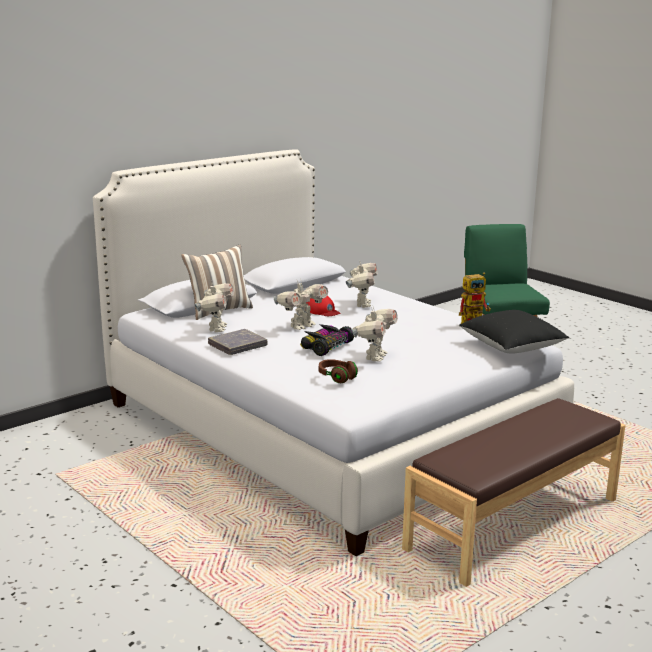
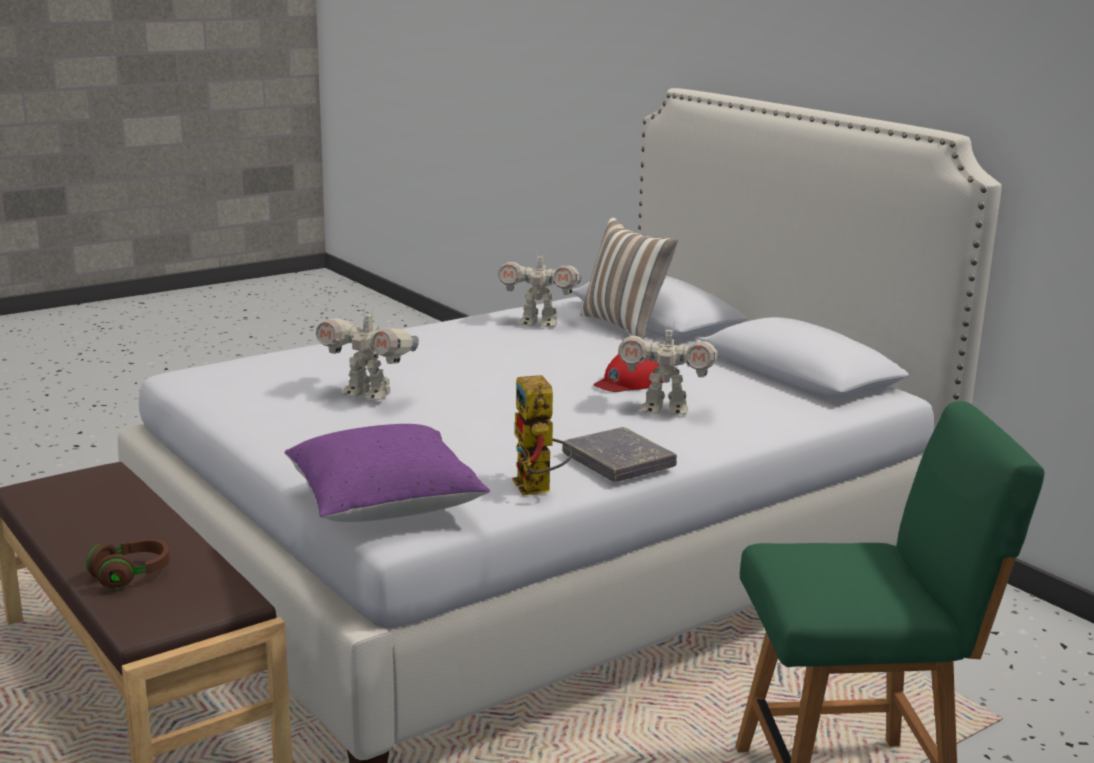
camera: 95 degrees right, 0 degrees up
grey book [208,329,268,355] -> grey book moved to [563,427,677,482]
toy robot [274,281,328,330] -> none
toy car [300,324,354,356] -> none
brown headphones [319,359,358,383] -> brown headphones moved to [86,539,170,589]
black pillow [459,310,569,354] -> purple pillow [285,424,490,522]

